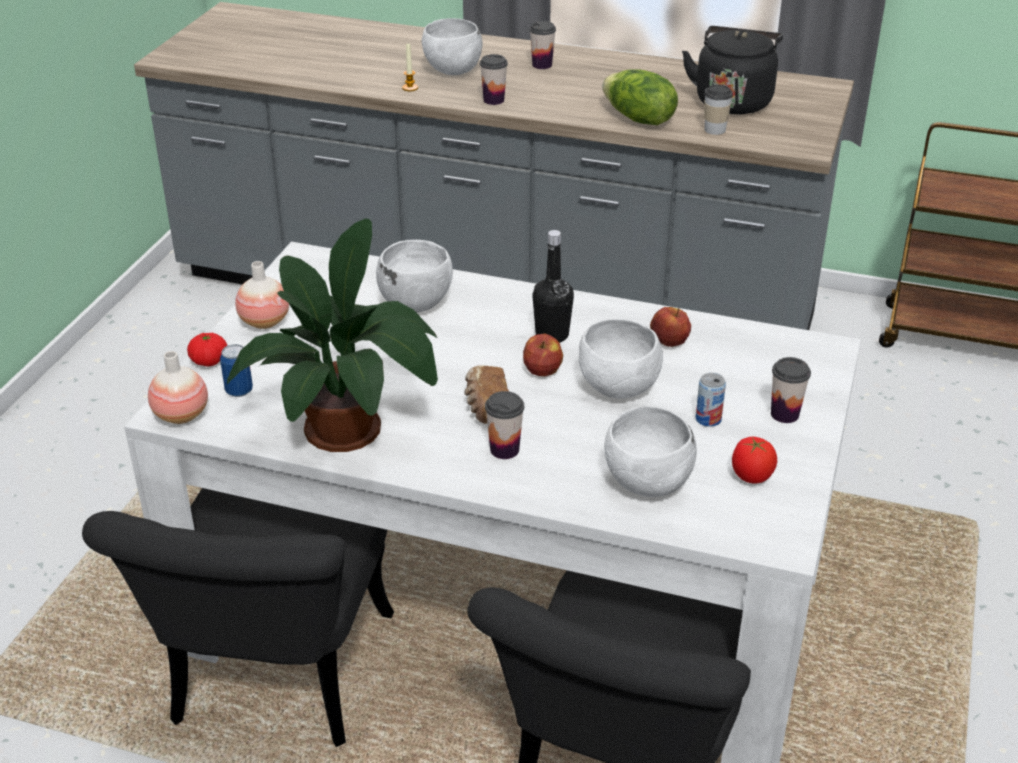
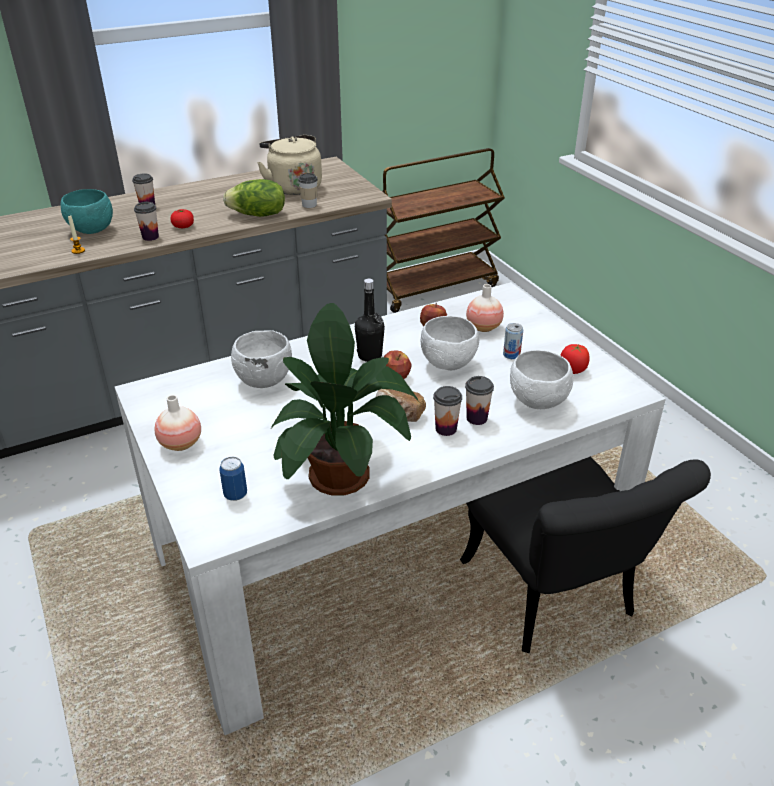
camera: 45 degrees left, 0 degrees up
black chair [82,488,394,747] -> none
vase [148,351,208,424] -> vase moved to [466,284,504,332]
tomato [187,333,227,367] -> tomato moved to [170,209,194,228]
white bowl [422,18,483,75] -> turquoise bowl [61,189,113,234]
black kettle [682,26,783,114] -> beige kettle [257,135,322,195]
cup [771,357,811,423] -> cup moved to [465,376,494,425]

